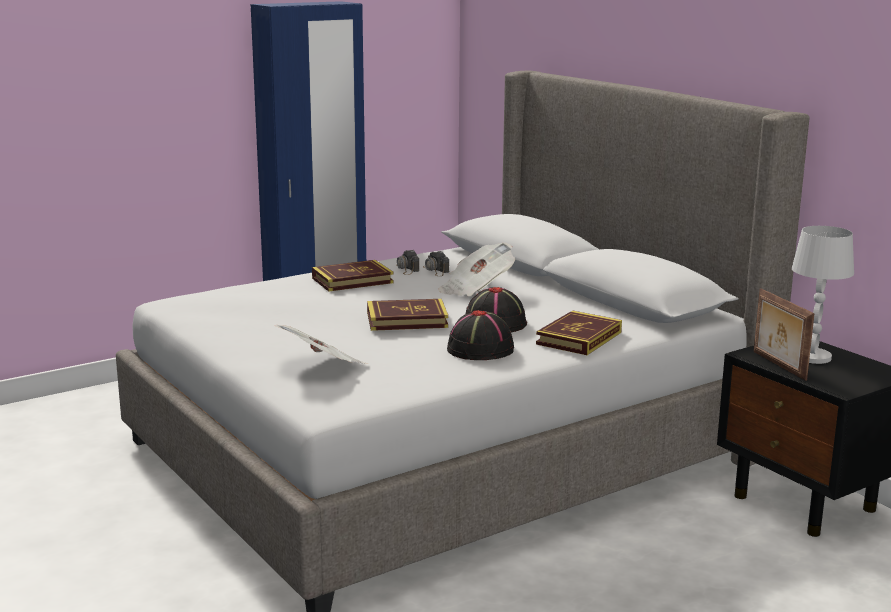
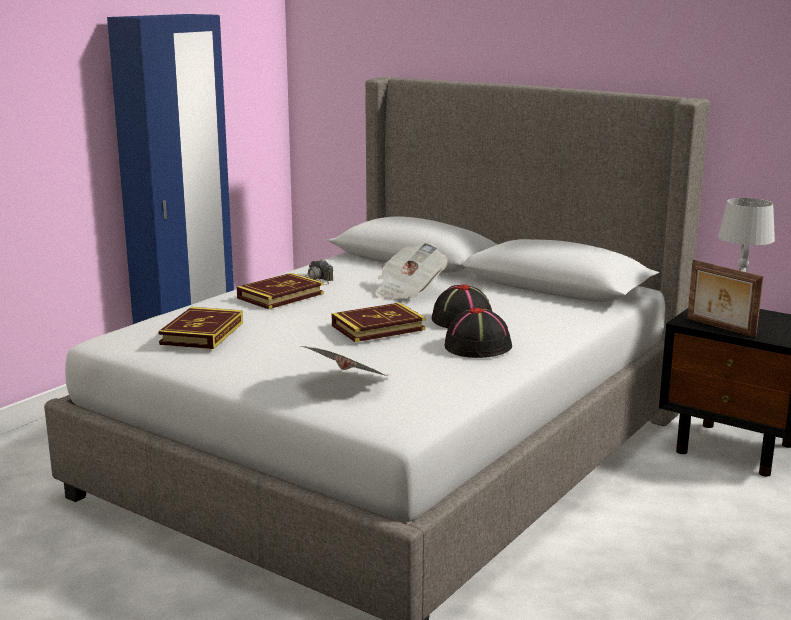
camera: 20 degrees left, 0 degrees up
camera [423,251,449,276] -> none
book [536,310,622,355] -> book moved to [158,307,243,349]

